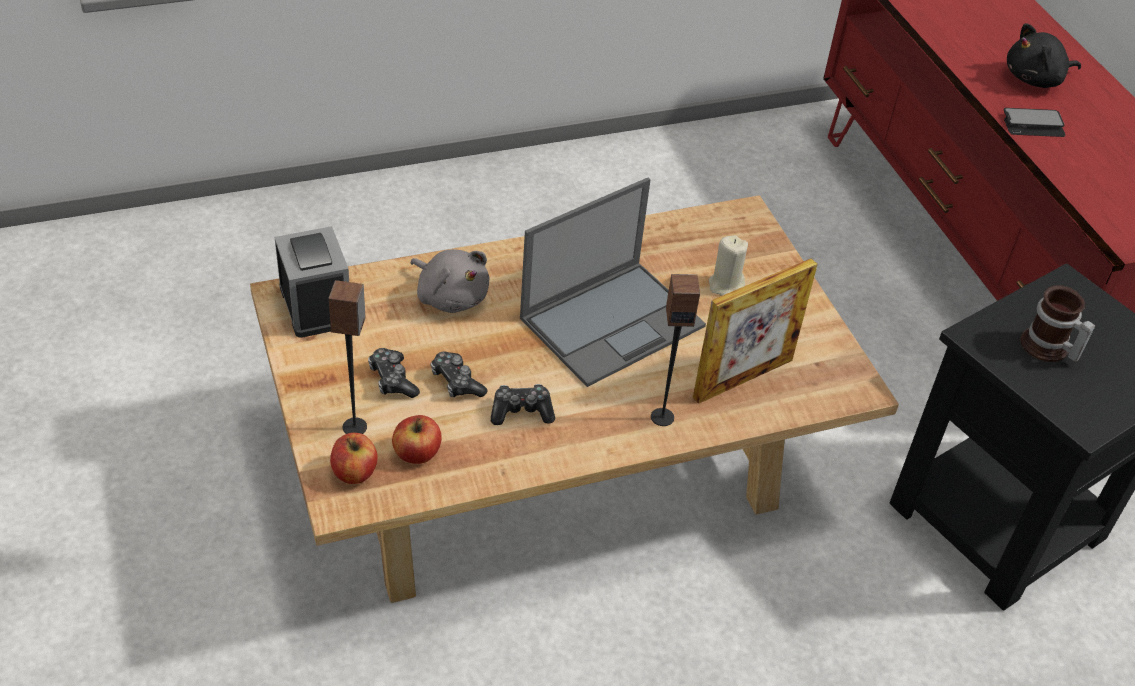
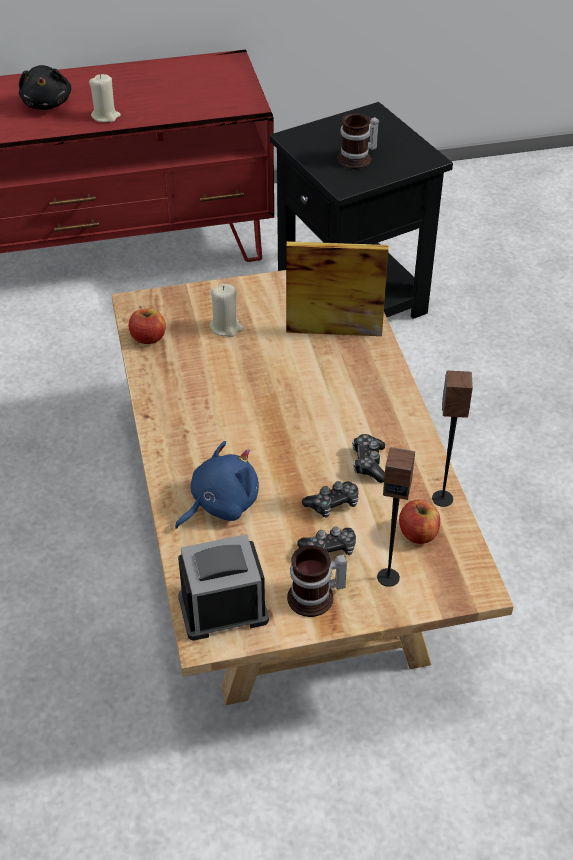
camera: 80 degrees left, 0 degrees up
apple [330,433,378,484] -> apple moved to [129,308,166,344]
grey plush toy [411,249,489,313] -> blue plush toy [175,441,259,529]
laptop [520,177,706,387] -> none
speaker [651,274,700,426] -> speaker moved to [432,371,473,507]
picture frame [693,258,818,404] -> picture frame turned 60 degrees counterclockwise [286,241,389,336]
phone [1004,108,1065,137] -> beige candle [89,74,121,122]
none -> mug [287,545,347,617]

